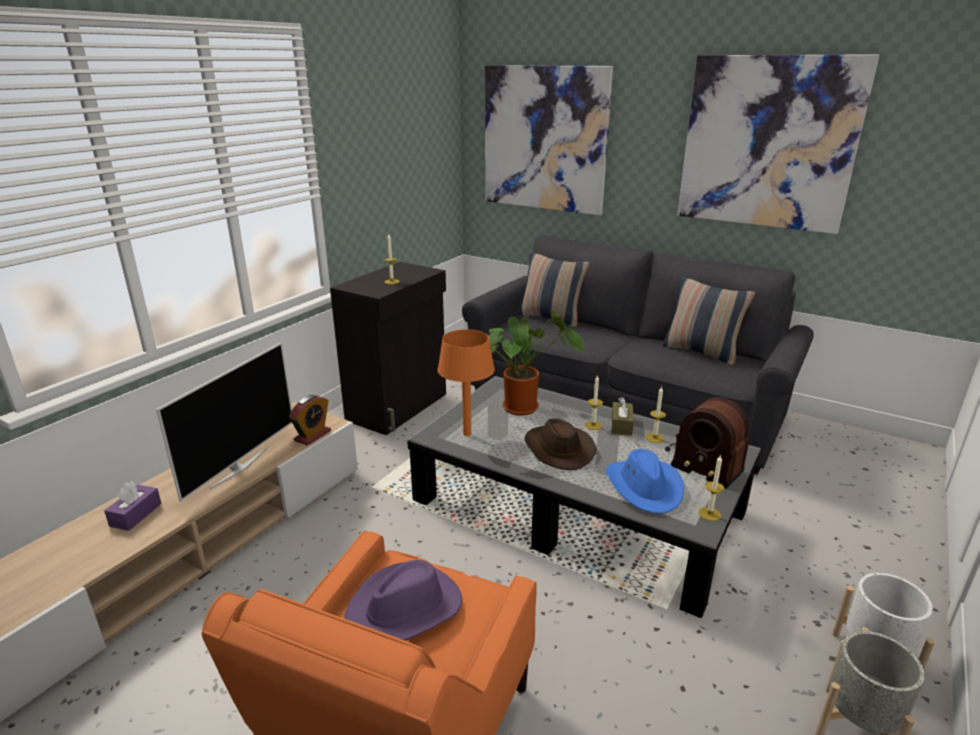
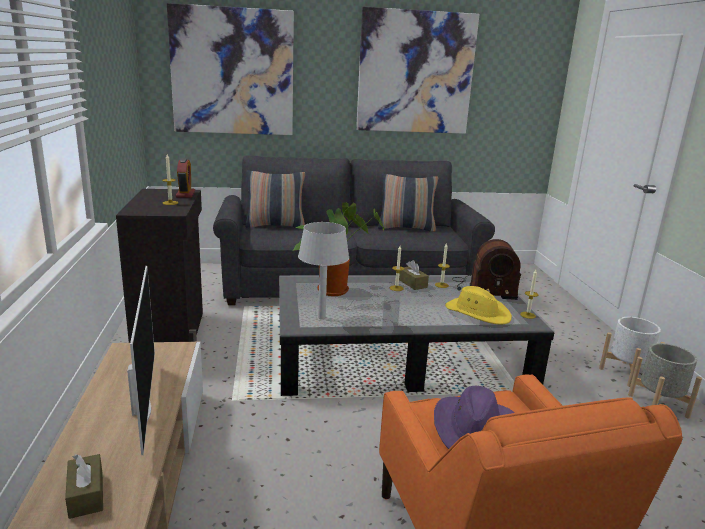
camera: 40 degrees left, 5 degrees down
purple tissue box [104,482,162,531] -> brown tissue box [65,454,103,519]
alarm clock [289,395,331,446] -> alarm clock moved to [176,158,195,198]
orange table lamp [438,329,495,436] -> grey table lamp [298,222,349,319]
brown hat [525,419,597,470] -> none
blue hat [606,449,684,514] -> yellow hat [445,286,512,325]

